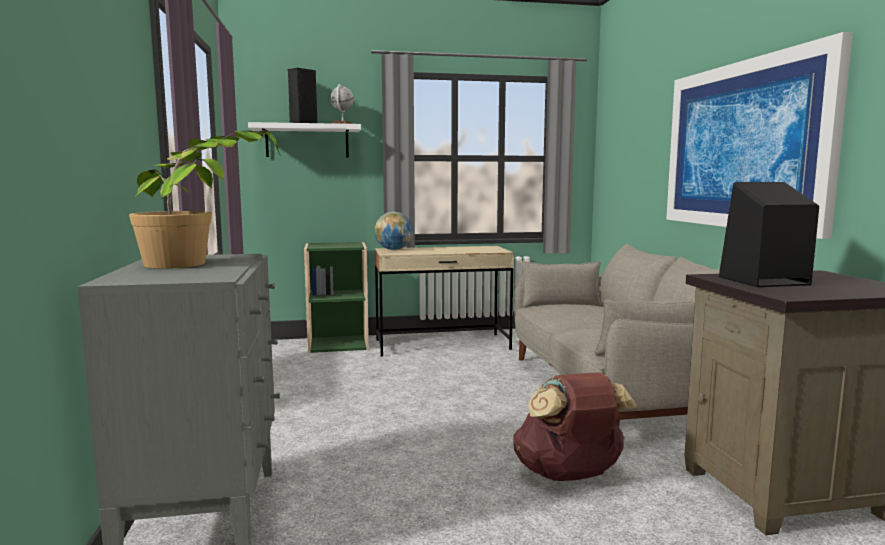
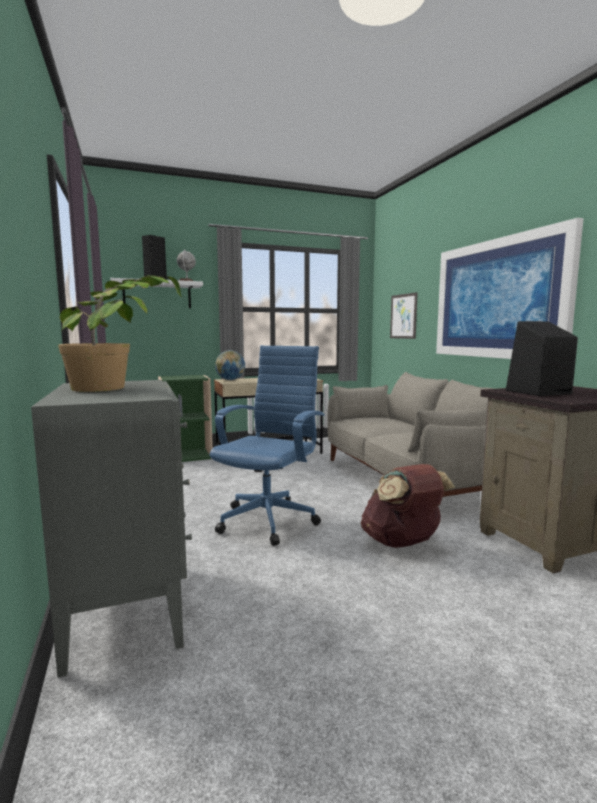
camera: 10 degrees left, 0 degrees up
none -> blue office chair [210,345,324,546]
none -> picture [390,292,418,339]

